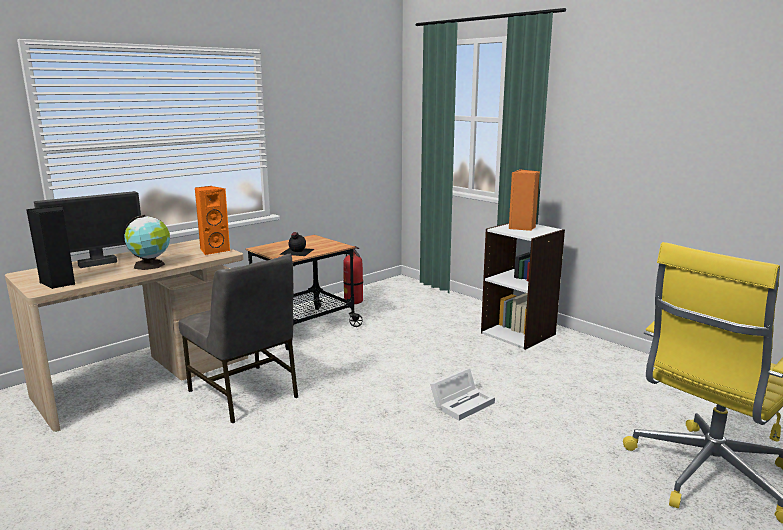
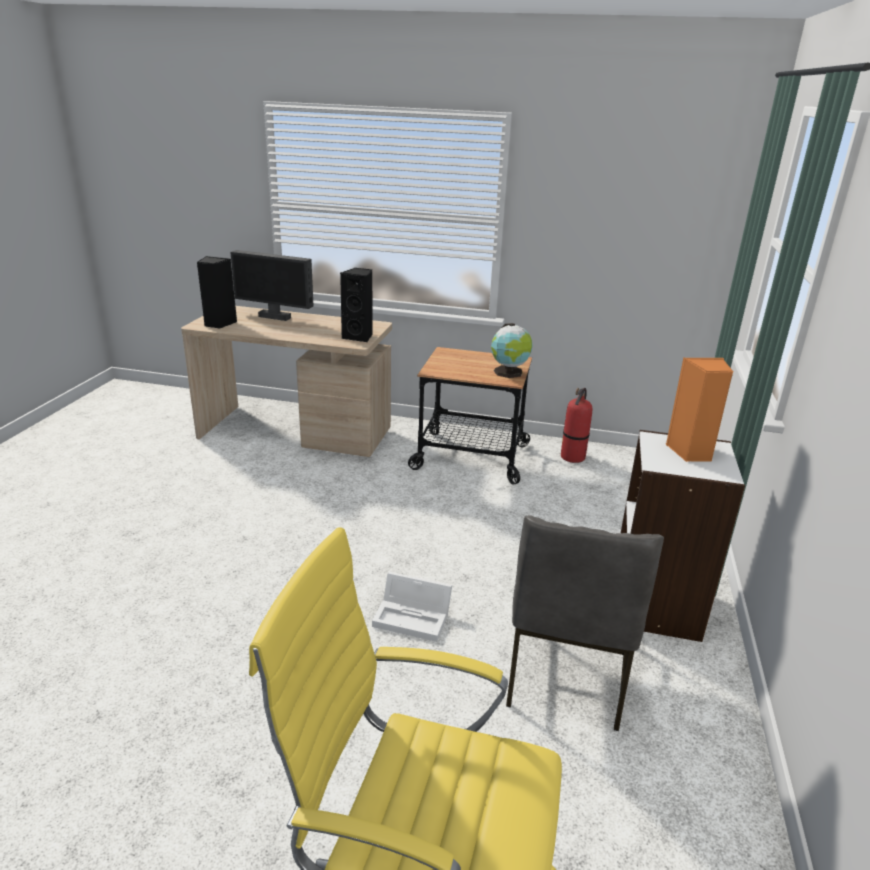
camera: 55 degrees right, 10 degrees up
globe [124,215,170,270] -> globe moved to [491,323,533,378]
grey chair [179,254,298,424] -> grey chair moved to [506,515,664,731]
orange speaker [195,186,230,255] -> black speaker [340,268,373,343]
black bottle [279,232,314,256] -> none

